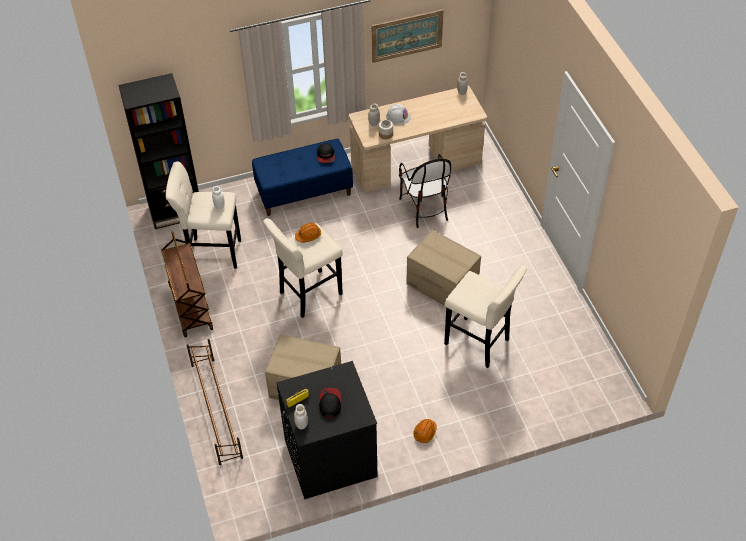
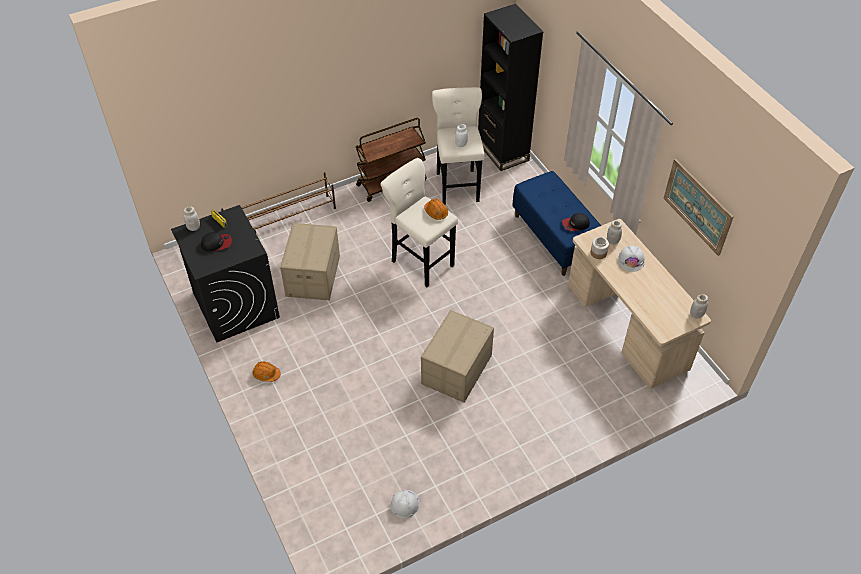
camera: 80 degrees right, 0 degrees up
chair [399,154,451,228] -> none
beige stool [444,266,527,368] -> none
none -> white hard hat [390,490,420,519]

